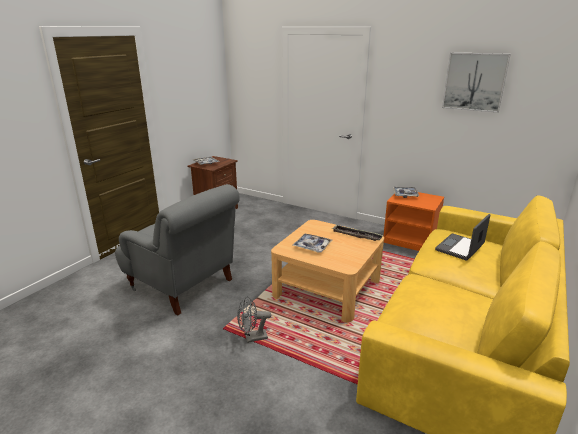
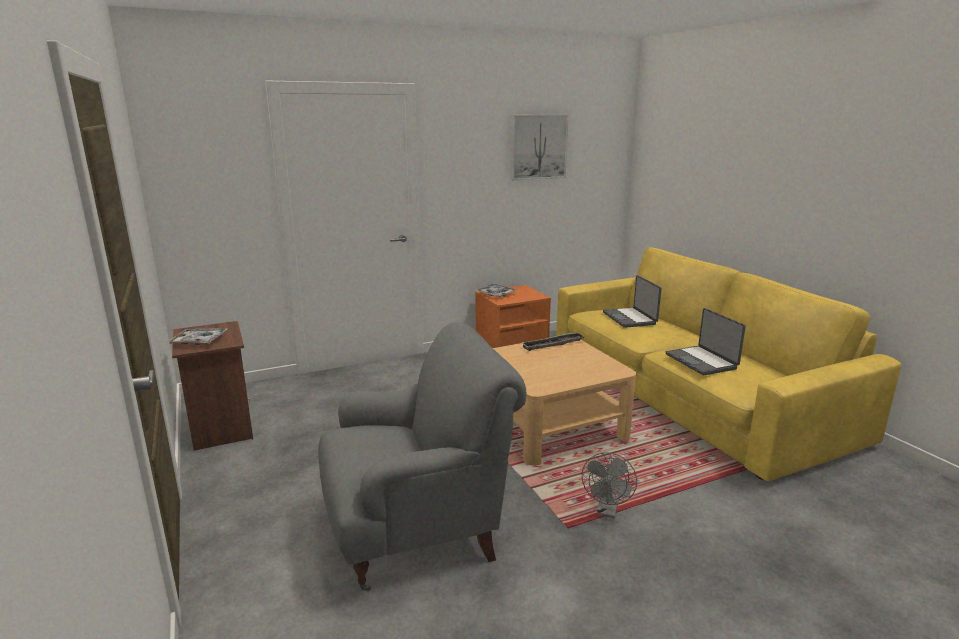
camera: 55 degrees left, 5 degrees down
tray [293,234,332,252] -> none
none -> laptop [666,308,746,375]

